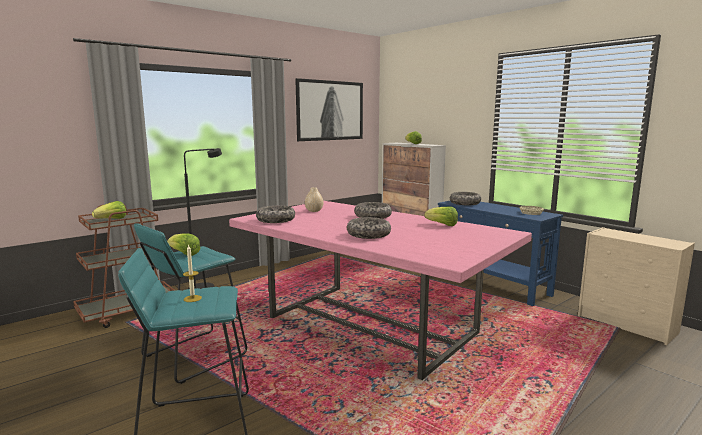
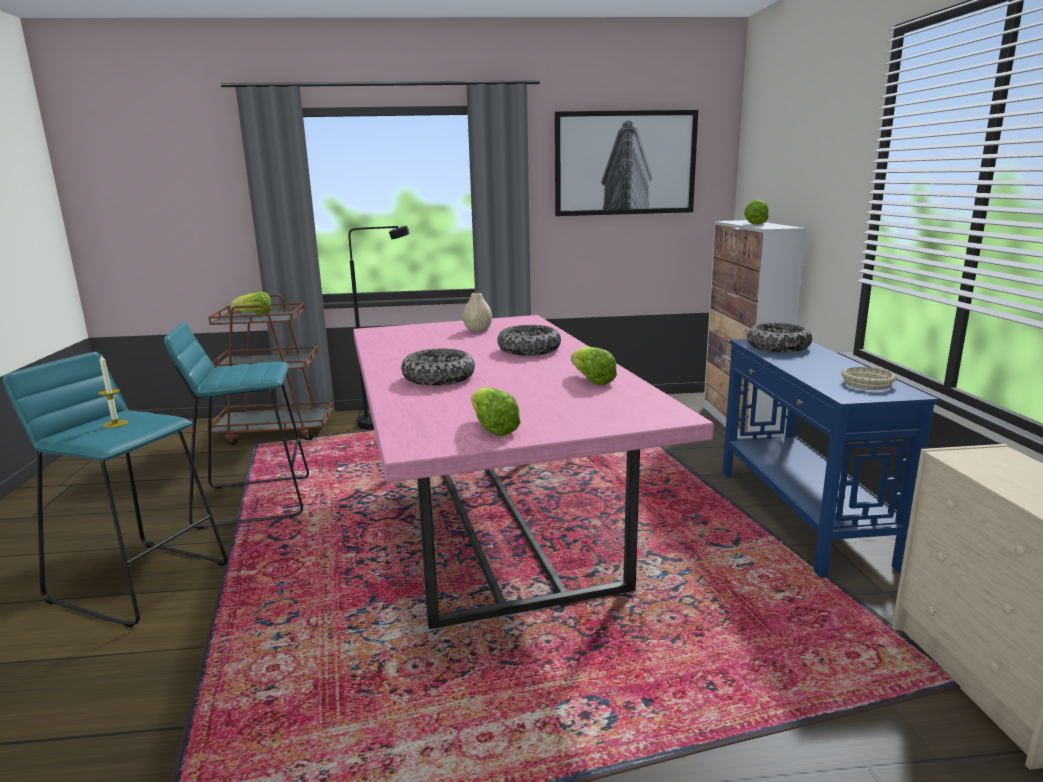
camera: 35 degrees right, 5 degrees up
lettuce [167,233,200,256] -> lettuce moved to [471,387,521,436]
bowl [256,205,295,223] -> none

